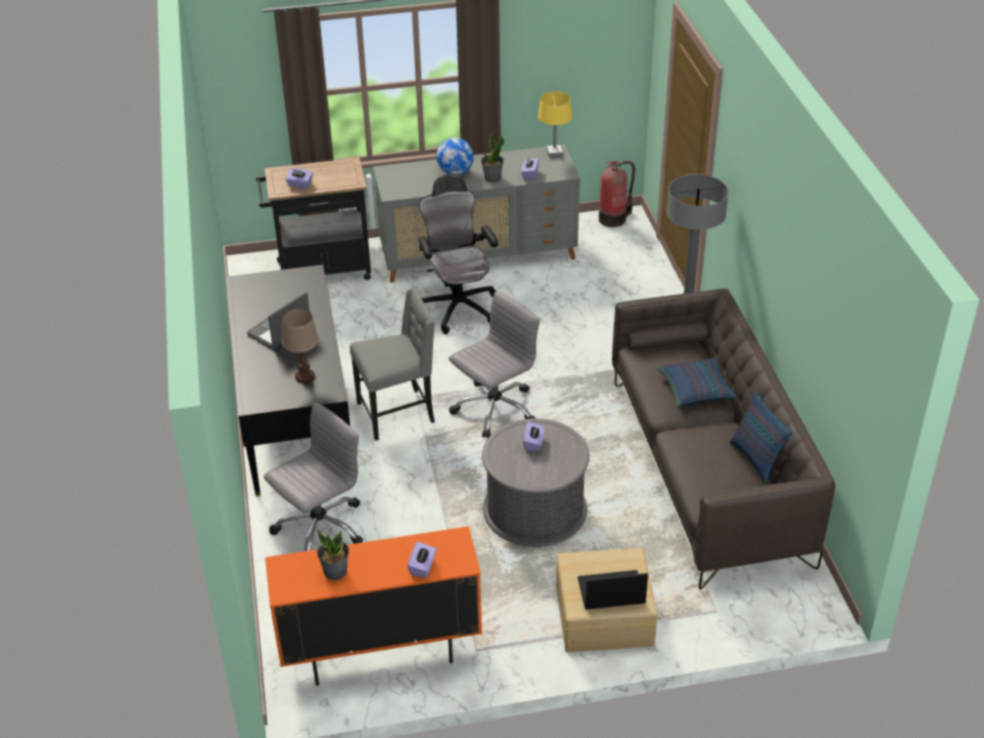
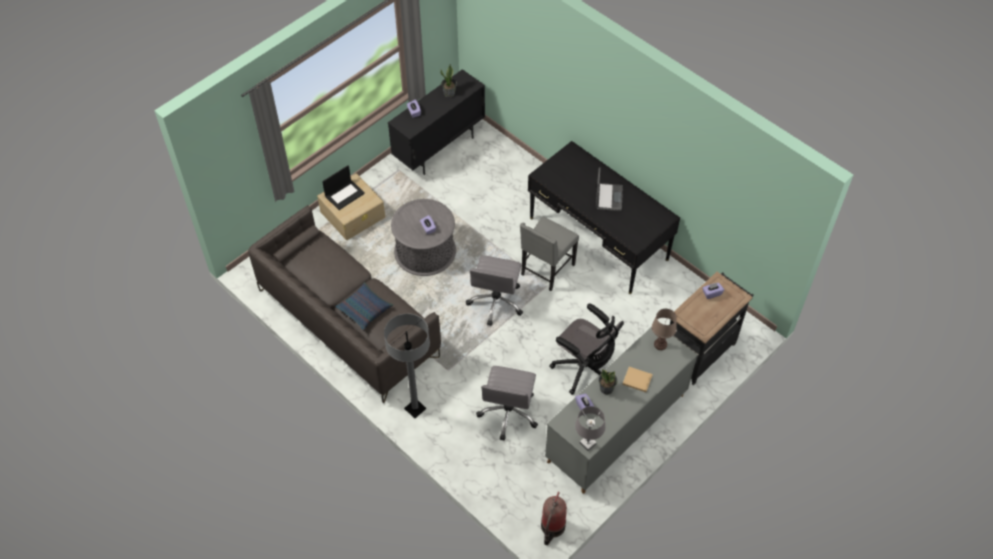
camera: 145 degrees right, 15 degrees up
grey office chair [263,402,363,551] -> grey office chair moved to [476,366,538,440]
orange cabinet [265,526,482,686] -> black cabinet [388,69,485,175]
brown table lamp [282,309,319,383] -> brown table lamp moved to [652,309,677,350]
globe [436,138,474,175] -> beige book [622,367,653,392]
yellow table lamp [538,91,572,157] -> grey table lamp [575,406,605,451]
blue pillow [730,391,793,484] -> none

